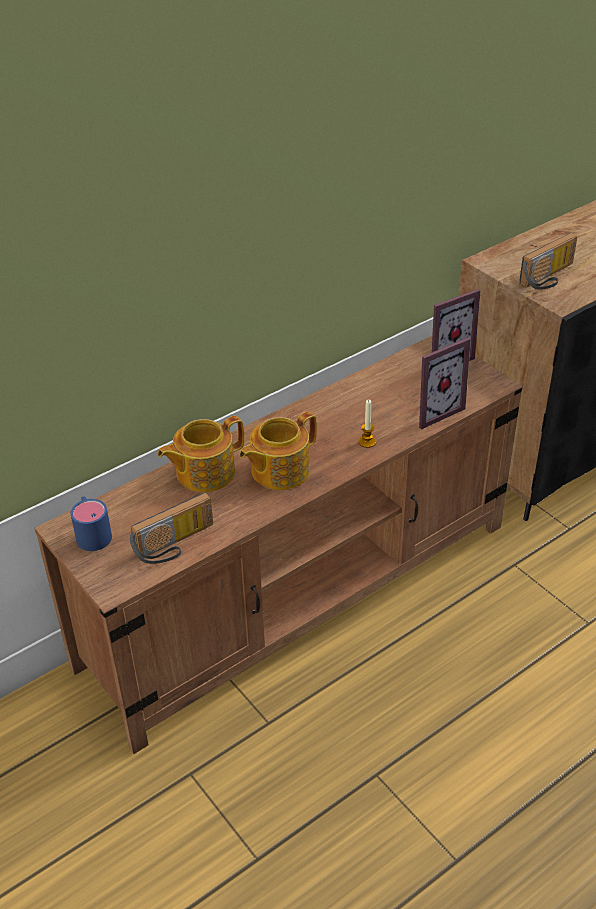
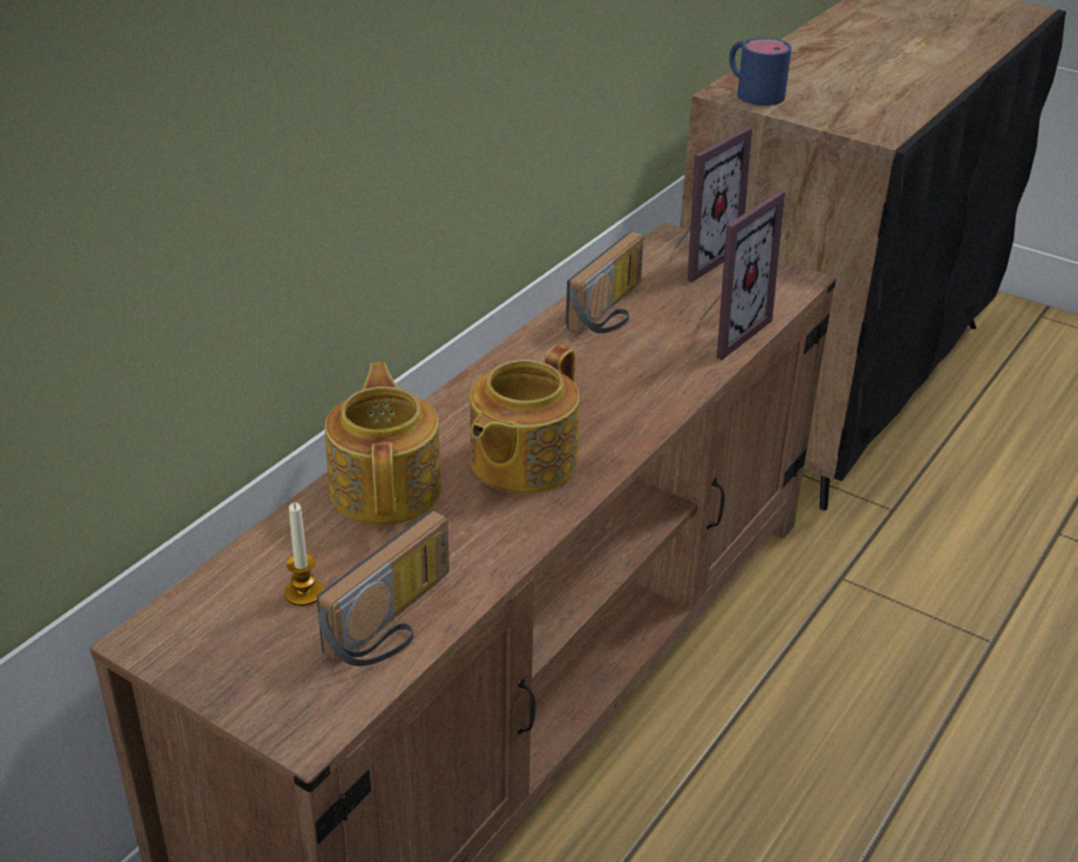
camera: 20 degrees left, 5 degrees down
blue mug [70,496,112,551] -> blue mug moved to [729,38,792,106]
teapot [158,416,244,492] -> teapot turned 135 degrees clockwise [325,362,441,525]
candle [358,399,376,448] -> candle moved to [284,503,324,606]
radio [519,233,577,290] -> radio moved to [566,231,644,333]

